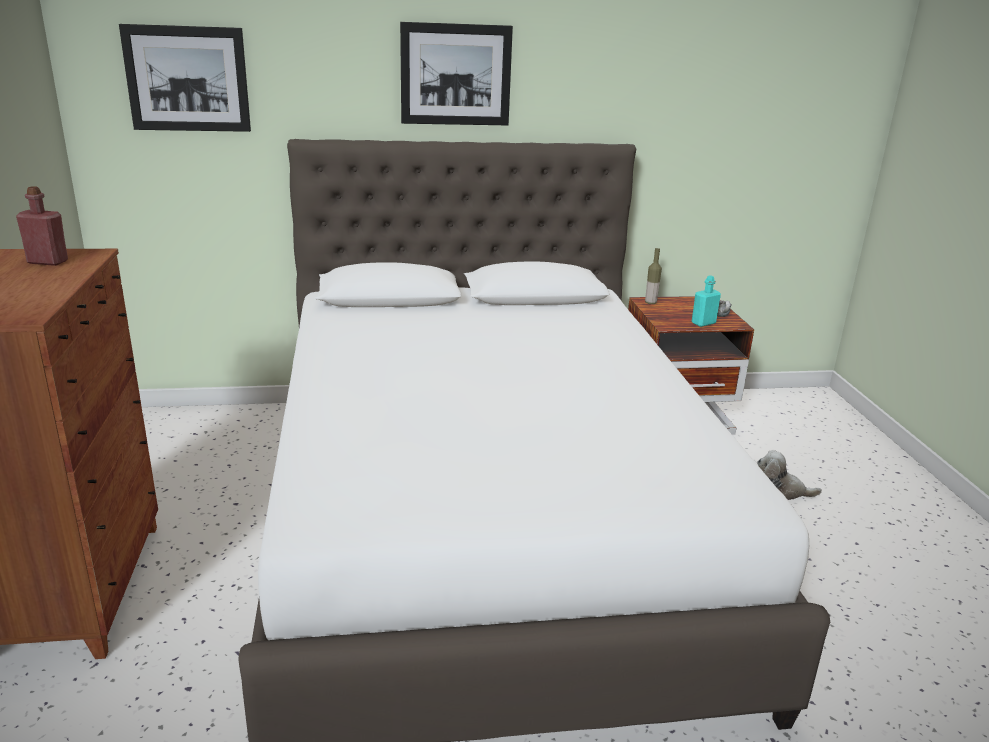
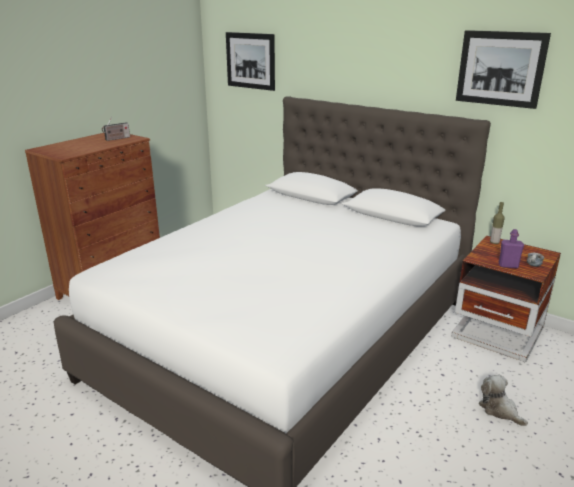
camera: 45 degrees right, 0 degrees up
red bottle [16,186,68,266] -> radio [102,117,130,141]
picture [400,22,513,125] -> picture moved to [456,30,551,109]
turquoise bottle [692,275,721,327] -> purple bottle [499,229,524,269]

